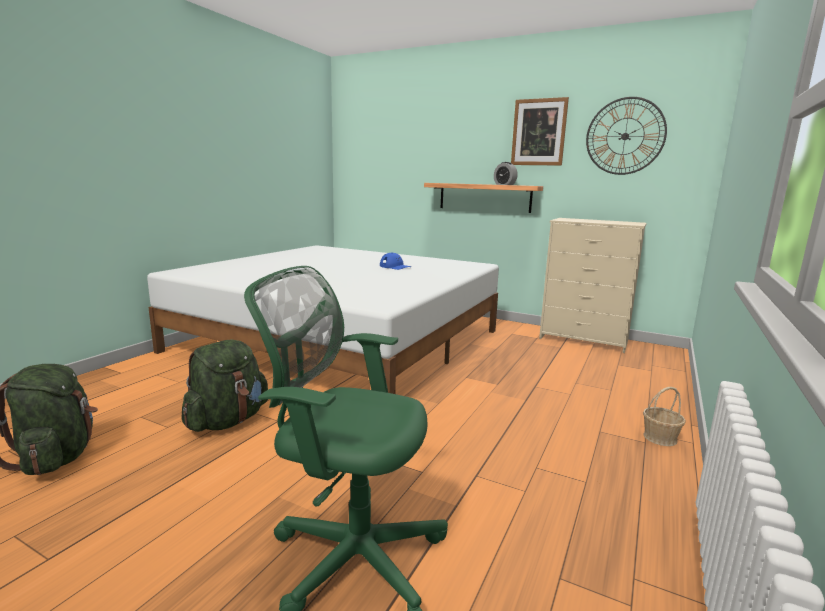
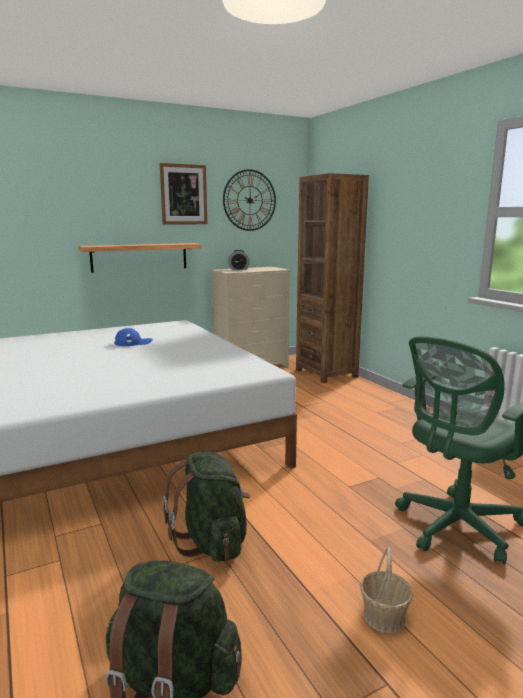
camera: 55 degrees left, 0 degrees up
alarm clock [494,162,518,185] -> alarm clock moved to [228,250,250,270]
basket [643,387,686,446] -> basket moved to [360,547,413,633]
none -> brown bookcase [296,173,369,384]

